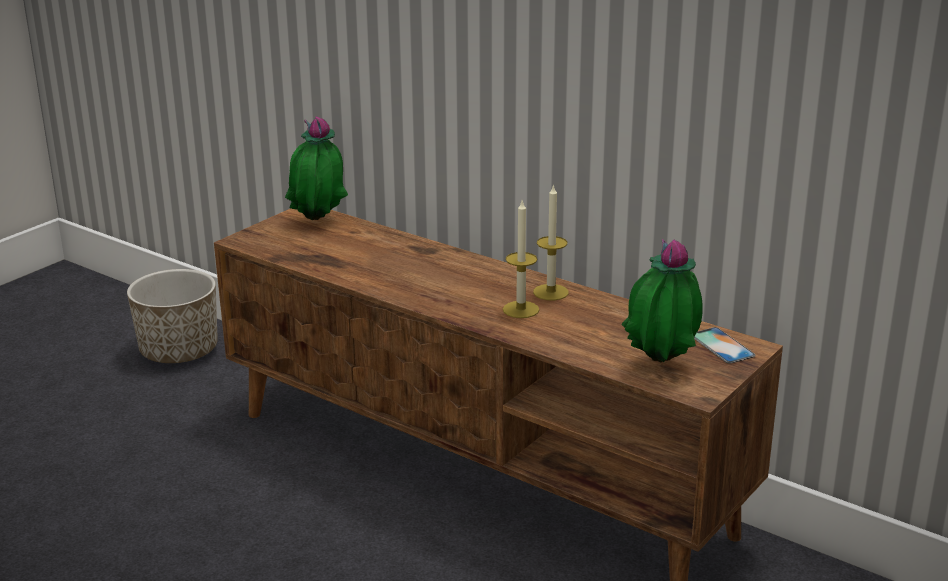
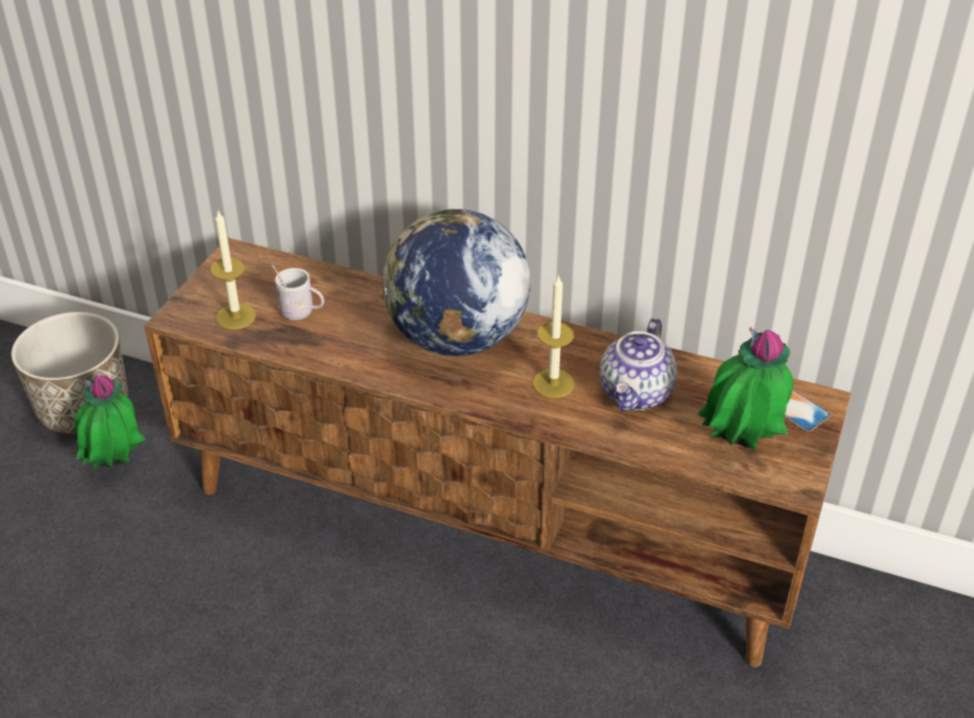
camera: 15 degrees left, 15 degrees up
potted plant [285,116,348,220] -> potted plant moved to [74,375,146,469]
candle [533,184,569,300] -> candle moved to [210,211,256,330]
none -> white mug [272,265,324,320]
none -> globe [382,209,531,356]
none -> teapot [600,317,677,411]

